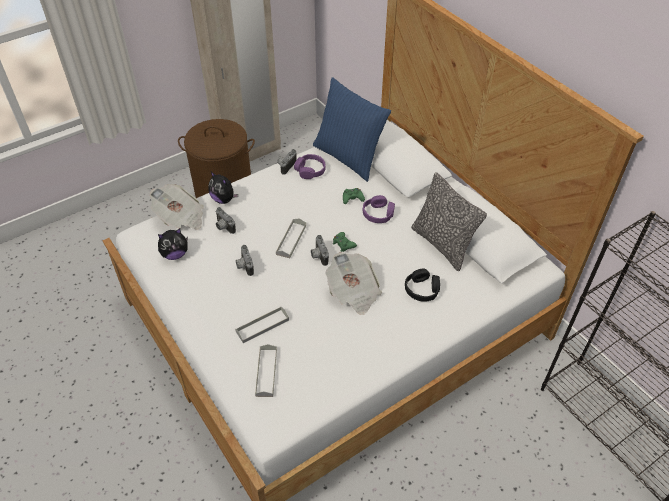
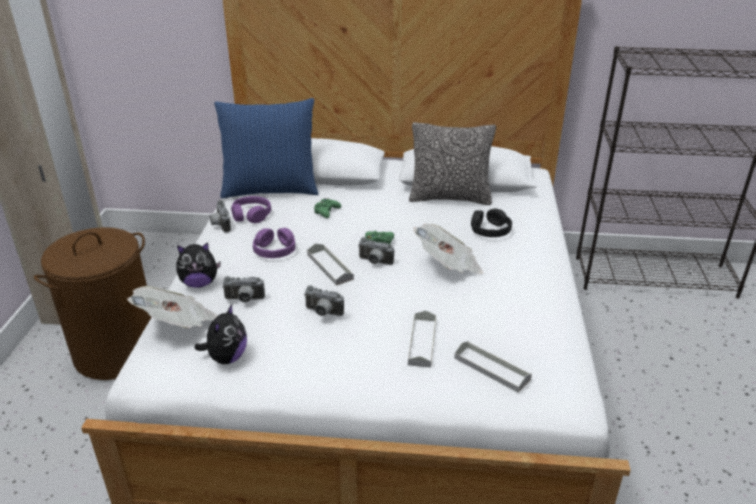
camera: 50 degrees left, 15 degrees down
purple headphones [363,195,395,223] -> purple headphones moved to [253,228,295,258]

